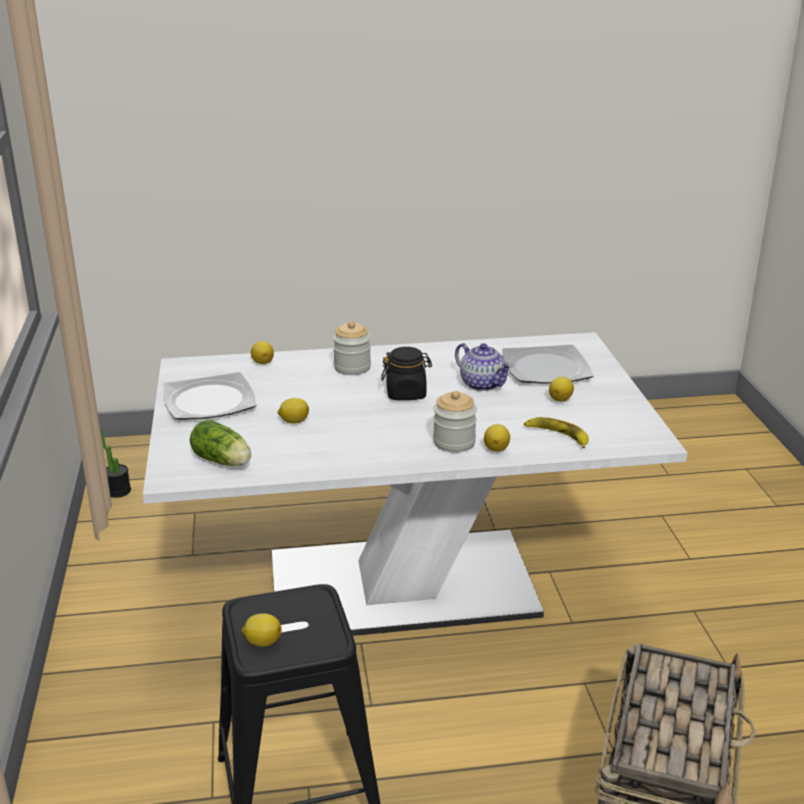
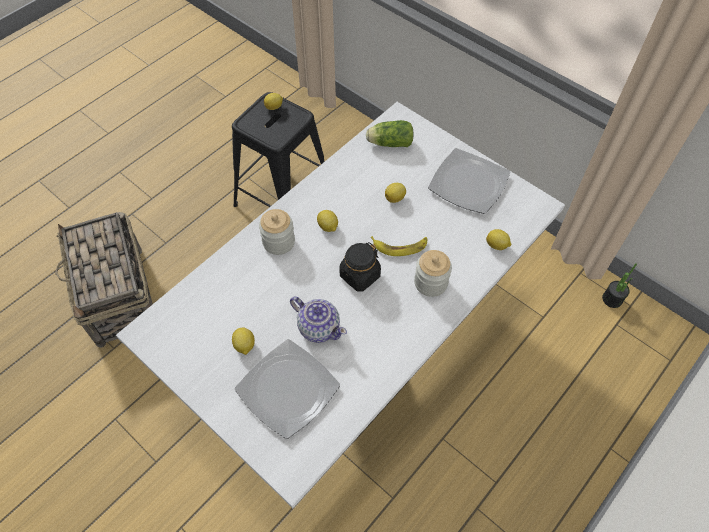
camera: 140 degrees right, 30 degrees up
teapot [455,343,513,391] -> teapot turned 150 degrees counterclockwise [290,296,347,343]
lemon [484,424,510,452] -> lemon moved to [317,210,338,232]
banana [524,417,589,448] -> banana moved to [371,236,427,256]

